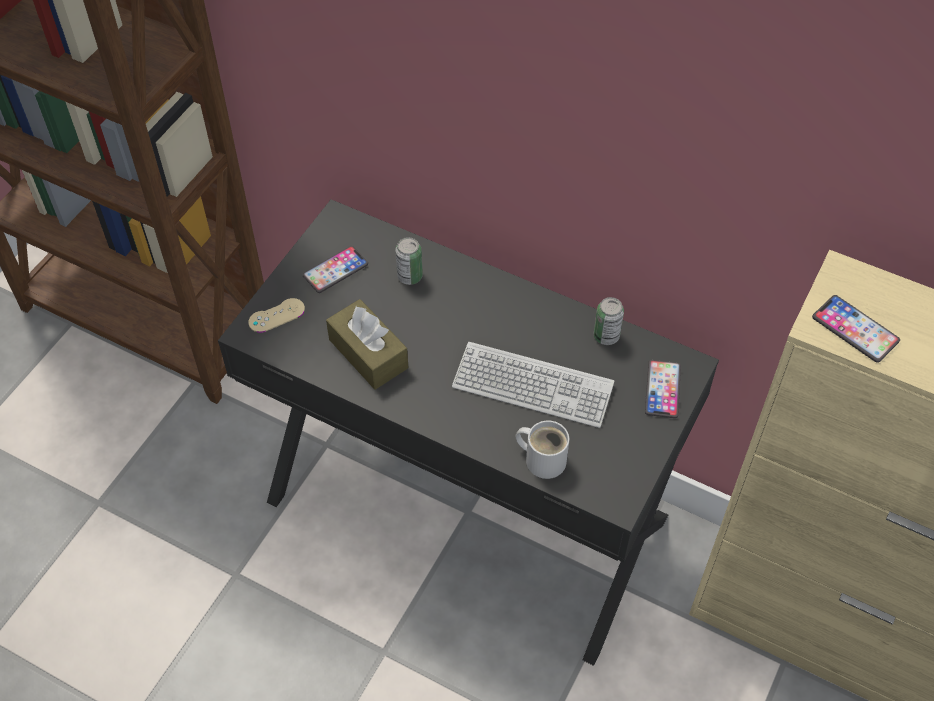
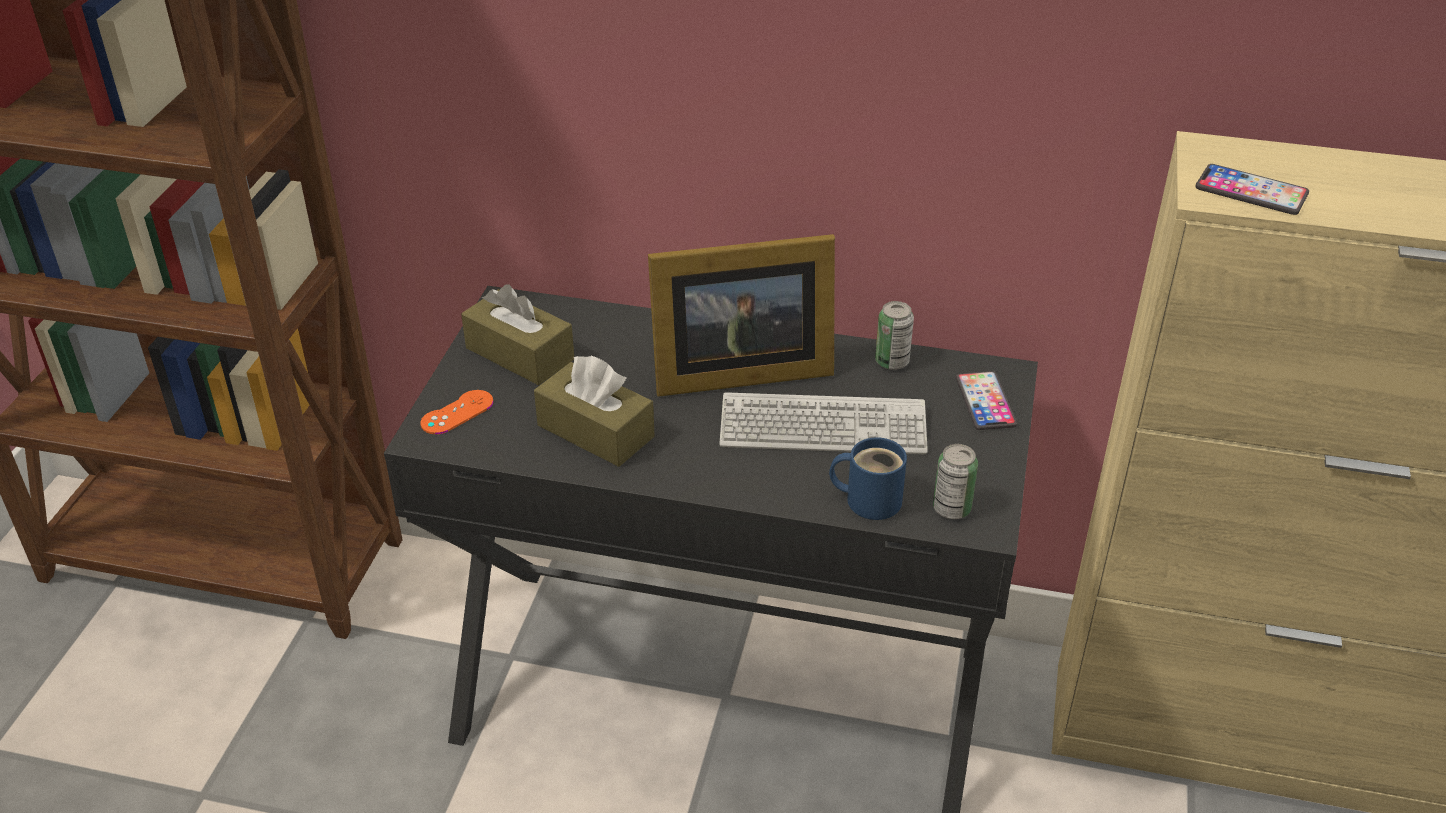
camera: 15 degrees left, 15 degrees down
beige game controller [248,298,305,333] -> orange game controller [421,390,493,434]
phone [302,246,368,293] -> brown tissue box [461,284,574,385]
can [395,237,423,285] -> can moved to [933,444,978,519]
white mug [516,421,570,479] -> blue mug [829,437,907,520]
none -> picture frame [648,234,835,397]

